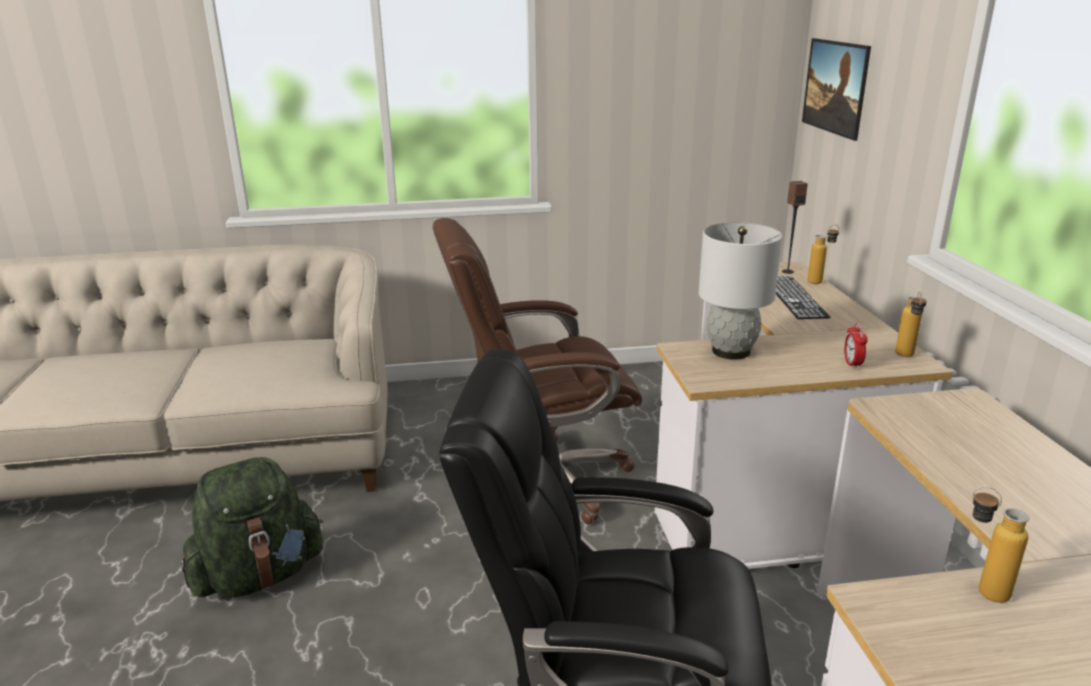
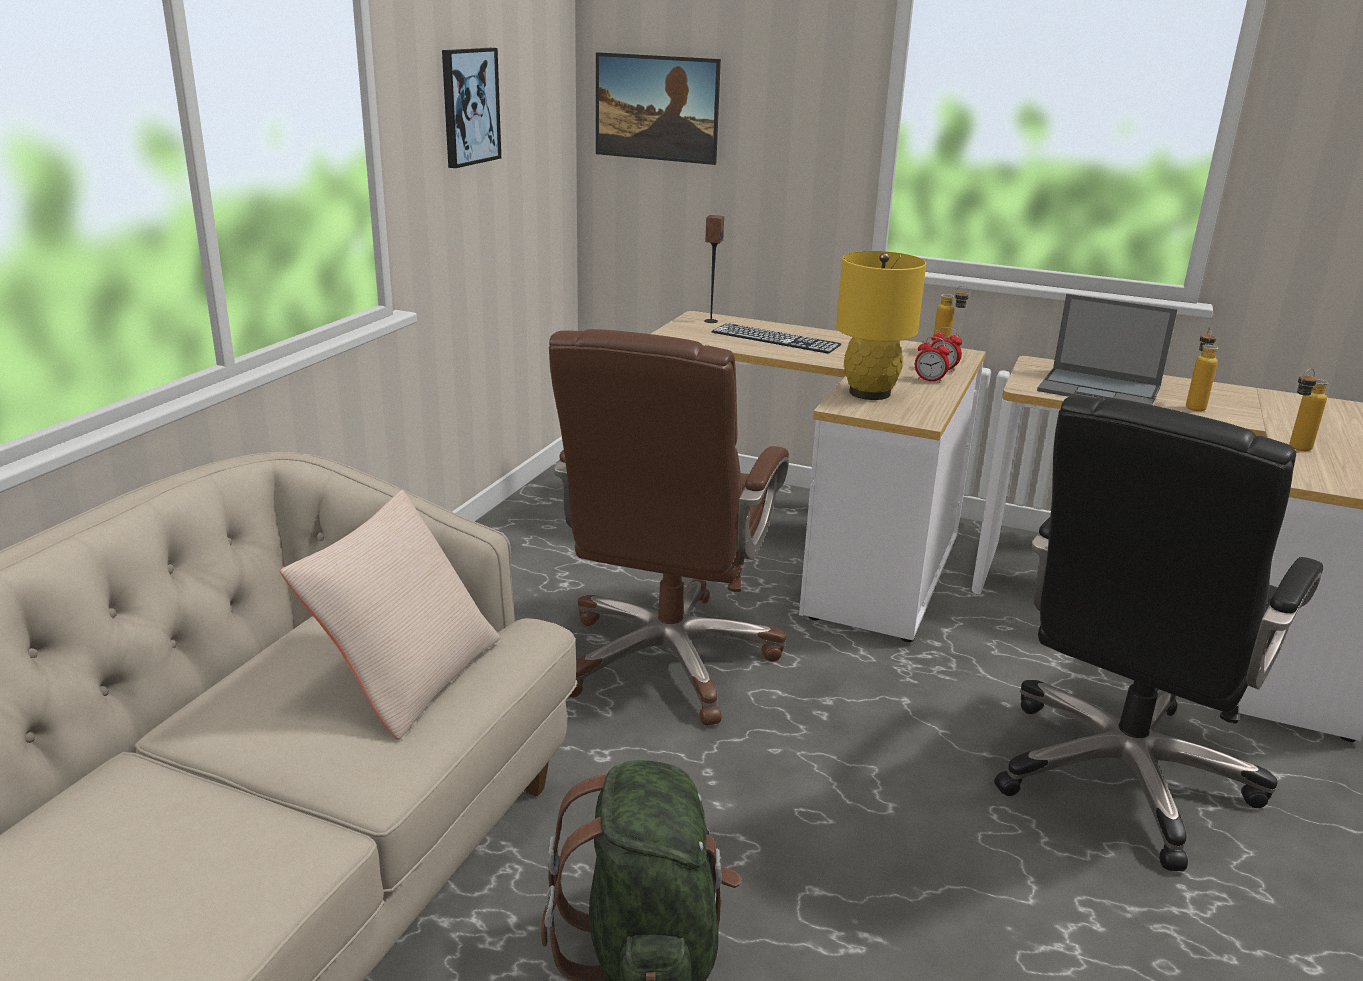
camera: 60 degrees left, 0 degrees up
white table lamp [699,222,782,360] -> yellow table lamp [836,251,926,400]
bottle [808,224,839,284] -> bottle moved to [1186,327,1218,411]
none -> beige pillow [280,490,500,740]
none -> picture [442,48,501,168]
none -> alarm clock [915,337,950,383]
none -> laptop [1037,294,1178,405]

